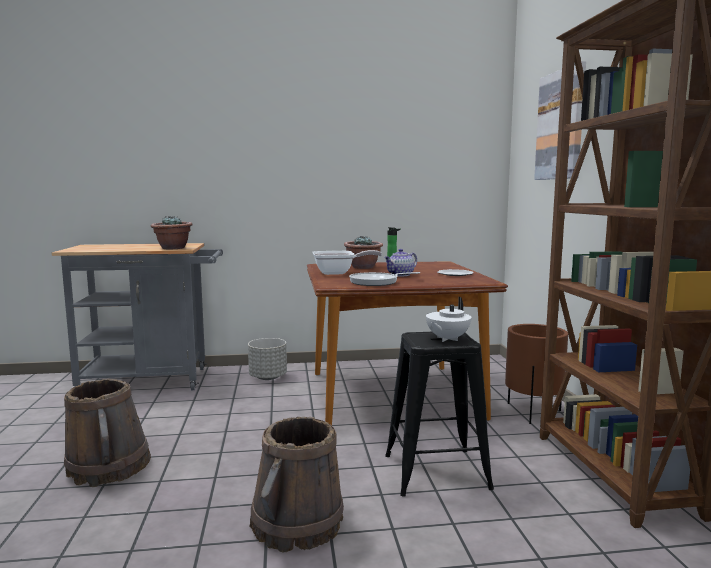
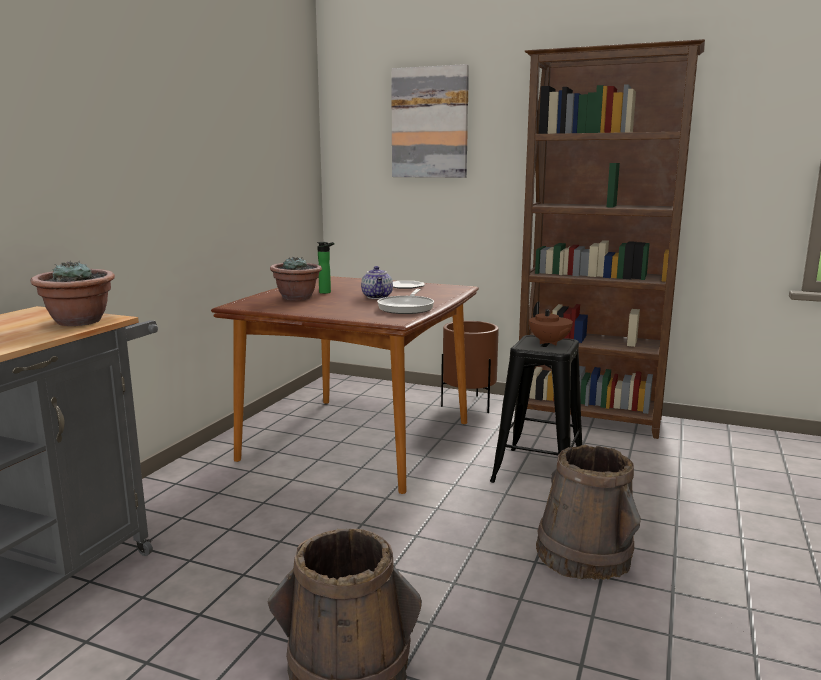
camera: 60 degrees left, 5 degrees up
grey planter [248,338,287,380] -> none
frying pan [312,250,382,275] -> none
white teapot [426,297,472,342] -> brown teapot [529,302,573,345]

